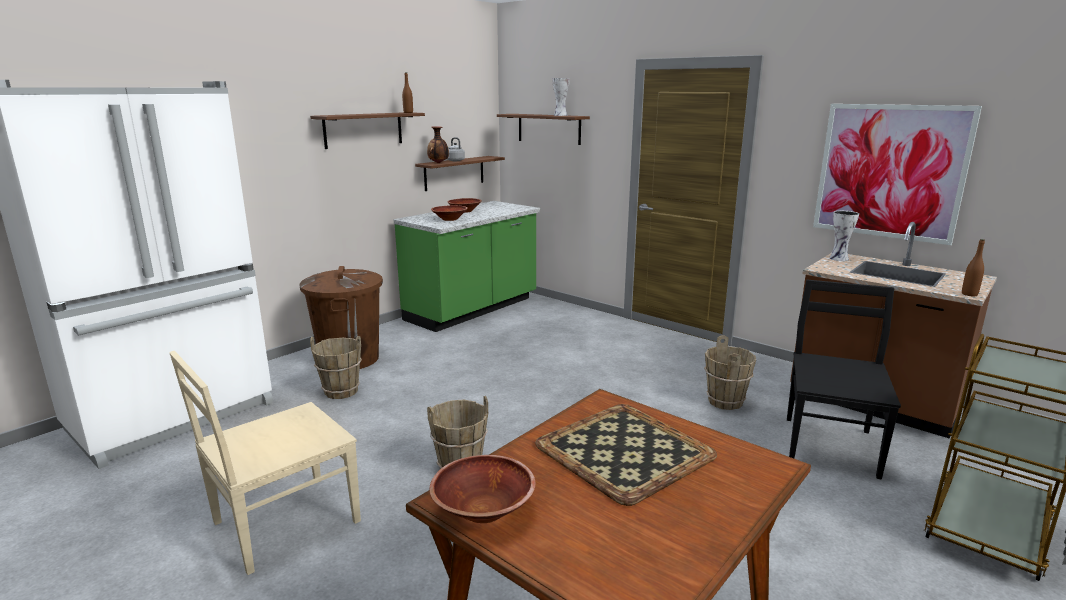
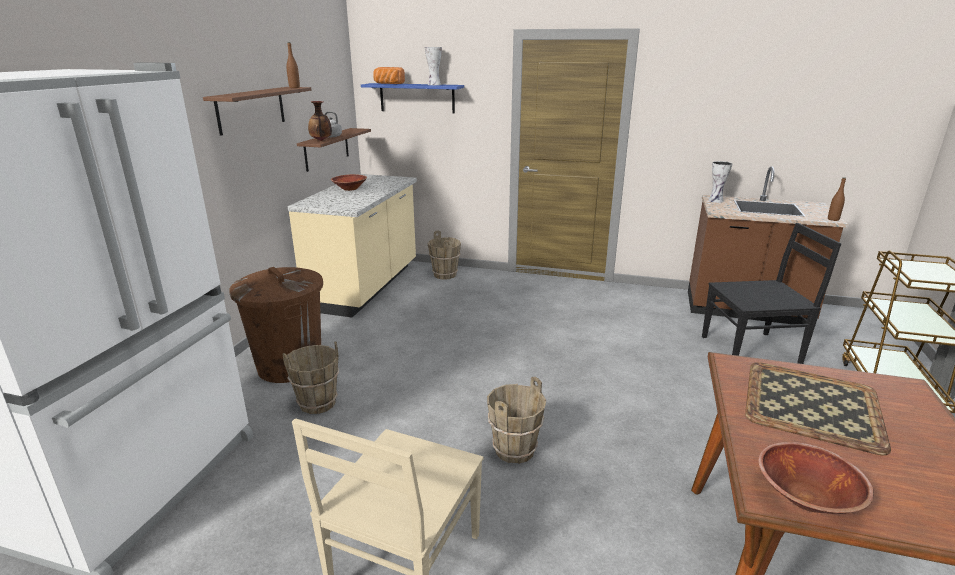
camera: 25 degrees left, 5 degrees up
green counter [394,201,540,332] -> beige counter [288,174,417,318]
brown bowl [431,205,468,221] -> none
brown shelf [497,114,590,145] -> blue shelf [361,83,464,114]
brown bucket [704,336,756,410] -> brown bucket moved to [428,231,461,280]
black chair [787,280,901,479] -> black chair turned 90 degrees clockwise [702,223,841,364]
picture [813,104,982,245] -> none
none -> bread [373,67,405,84]

